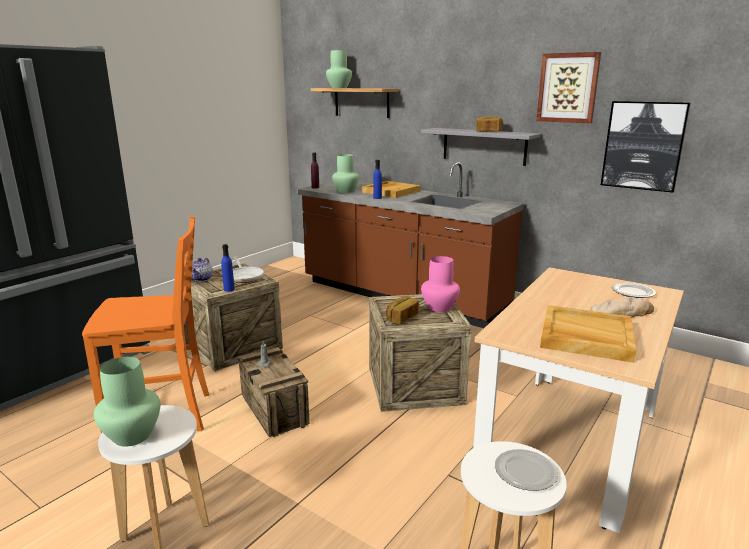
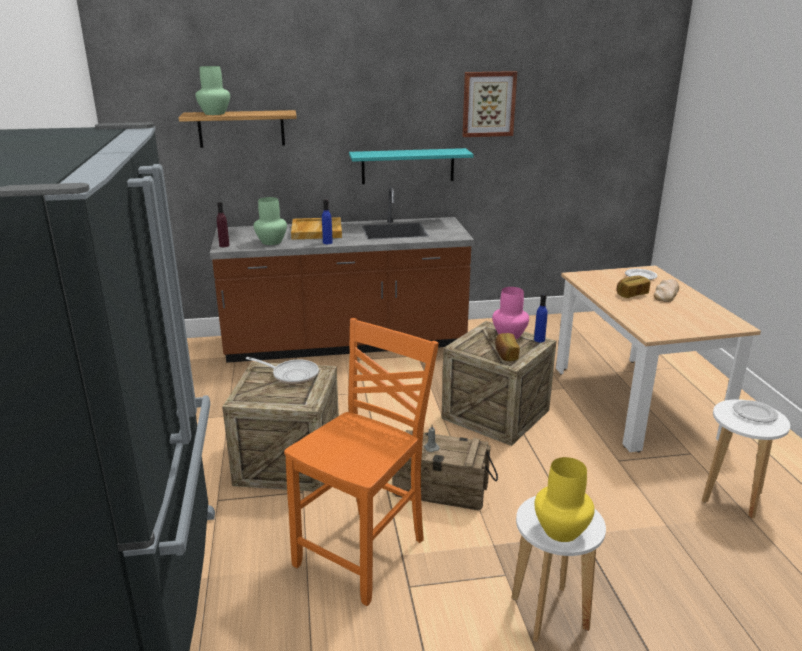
camera: 45 degrees left, 5 degrees up
green vase [94,357,160,447] -> yellow vase [534,457,595,542]
teapot [192,258,213,282] -> none
blue bottle [221,244,235,292] -> blue bottle moved to [534,294,548,342]
grey shelf [421,128,541,166] -> turquoise shelf [349,148,473,184]
bread [476,116,503,132] -> bread moved to [617,276,650,298]
beige tray [540,305,637,363] -> none
picture [601,101,691,193] -> none

